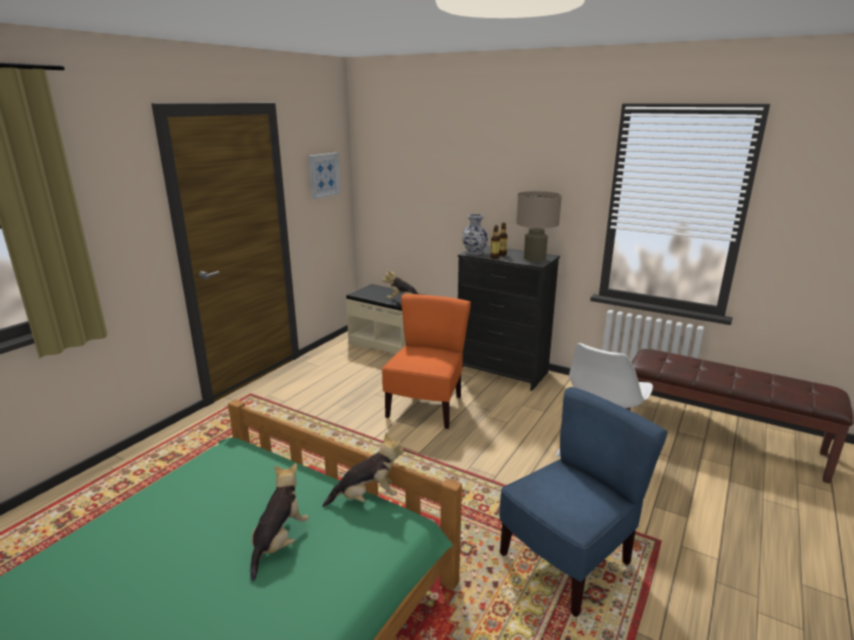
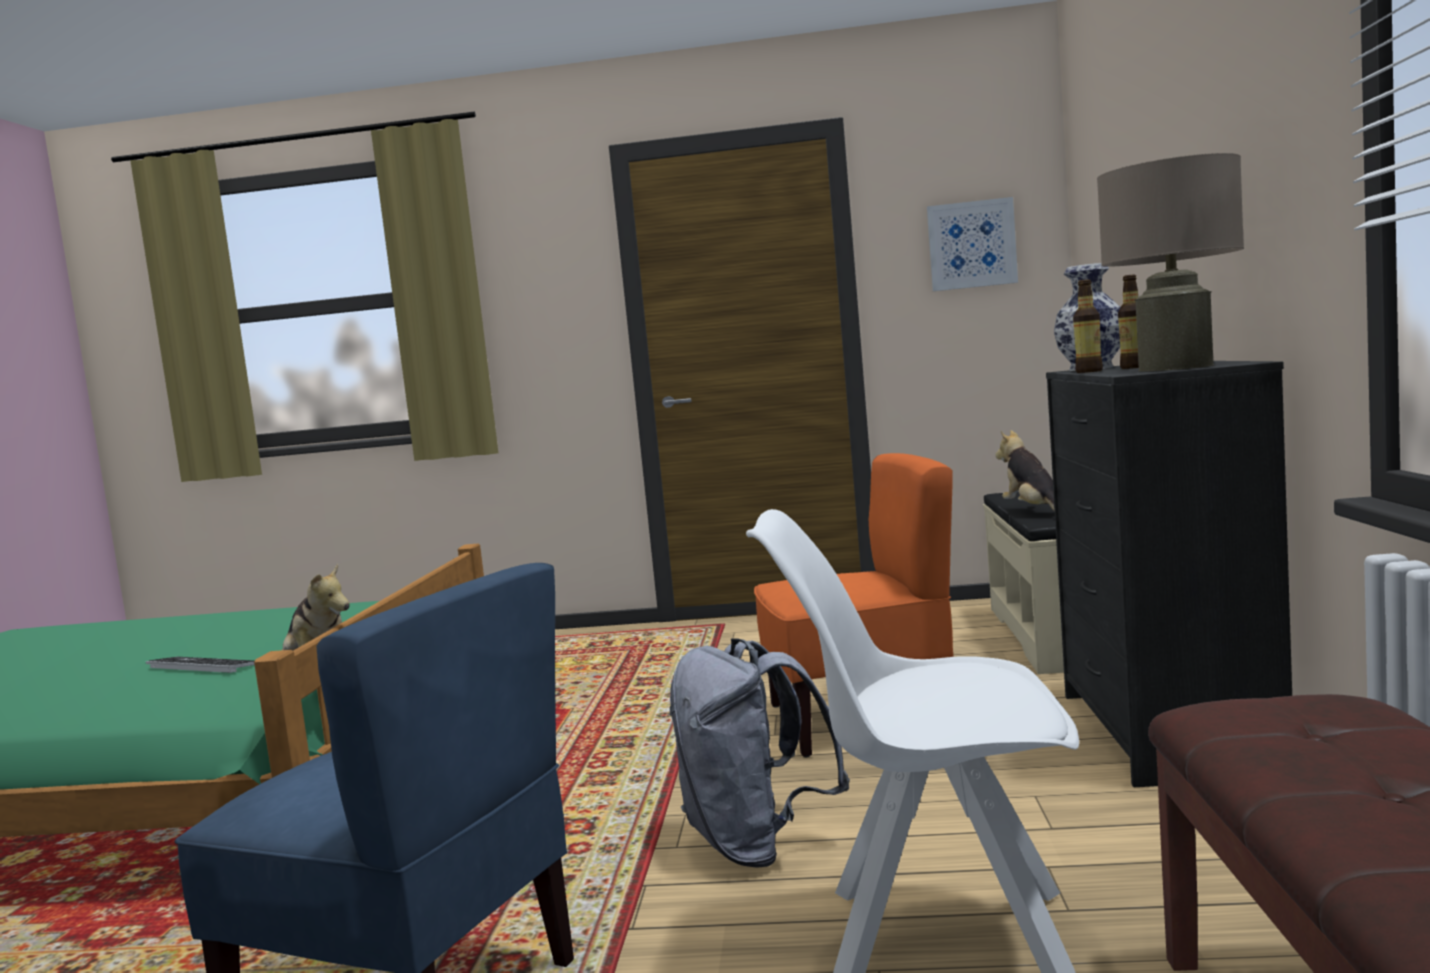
camera: 65 degrees right, 15 degrees down
plush toy [250,463,309,581] -> keyboard [146,657,254,673]
none -> grey backpack [669,638,850,868]

